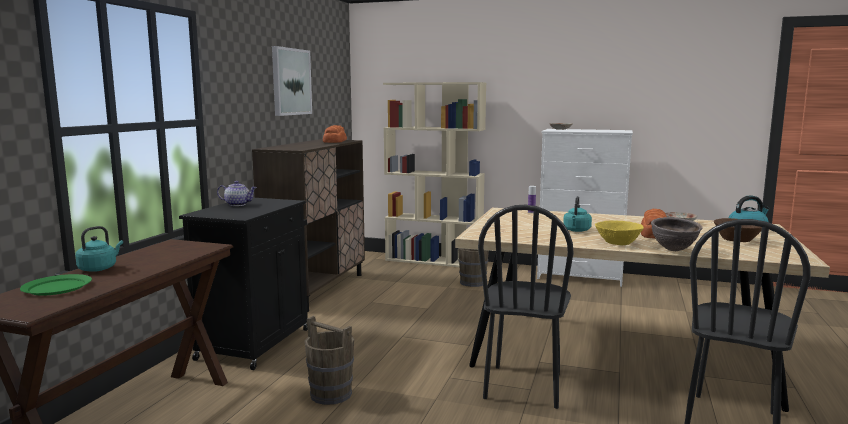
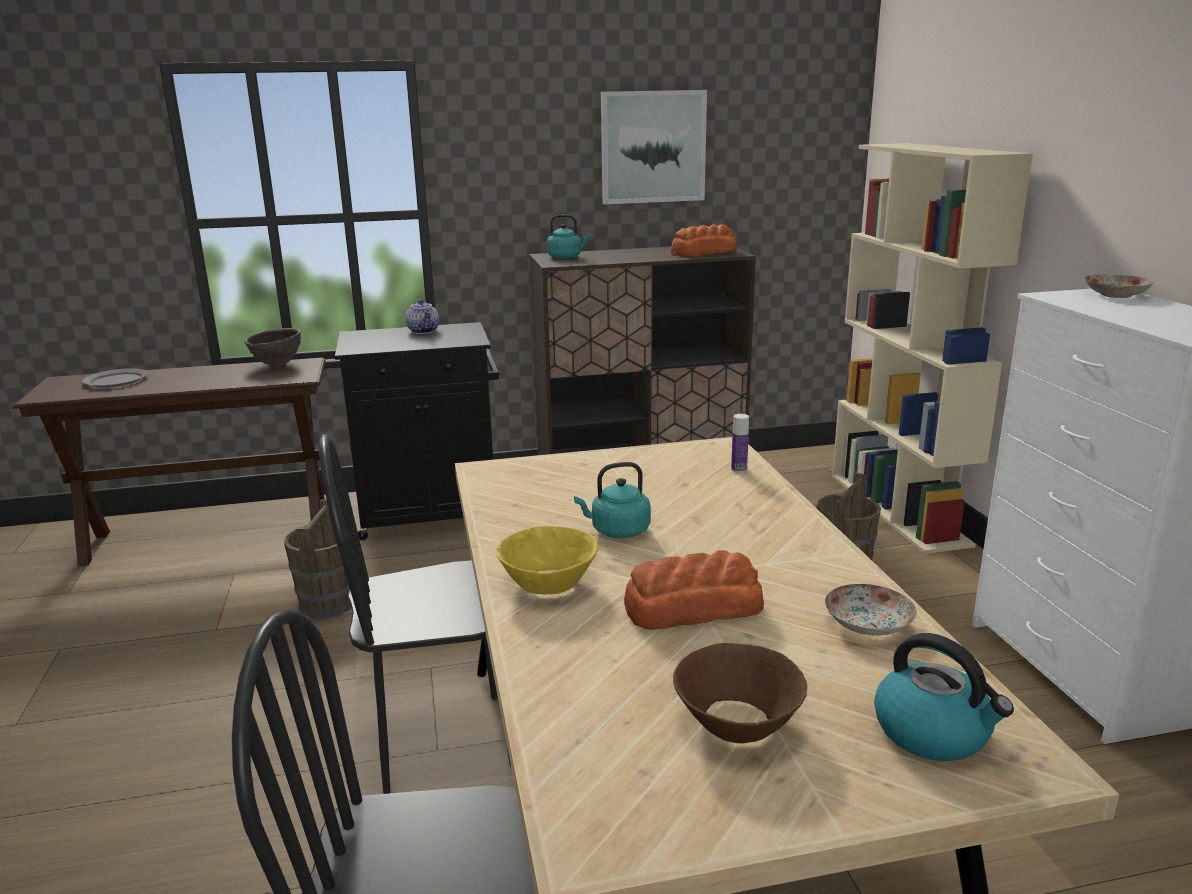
camera: 60 degrees right, 10 degrees up
green plate [20,274,92,296] -> grey plate [82,368,148,388]
turquoise kettle [75,226,123,272] -> turquoise kettle moved to [547,214,591,259]
brown bowl [651,217,703,251] -> brown bowl moved to [244,328,301,366]

